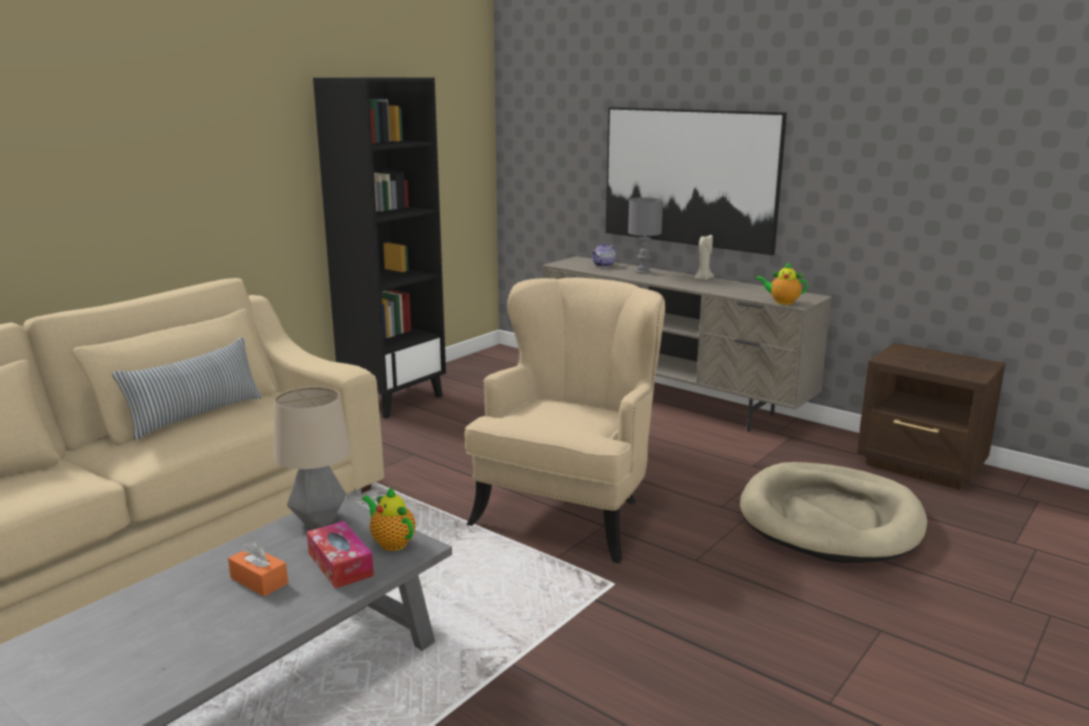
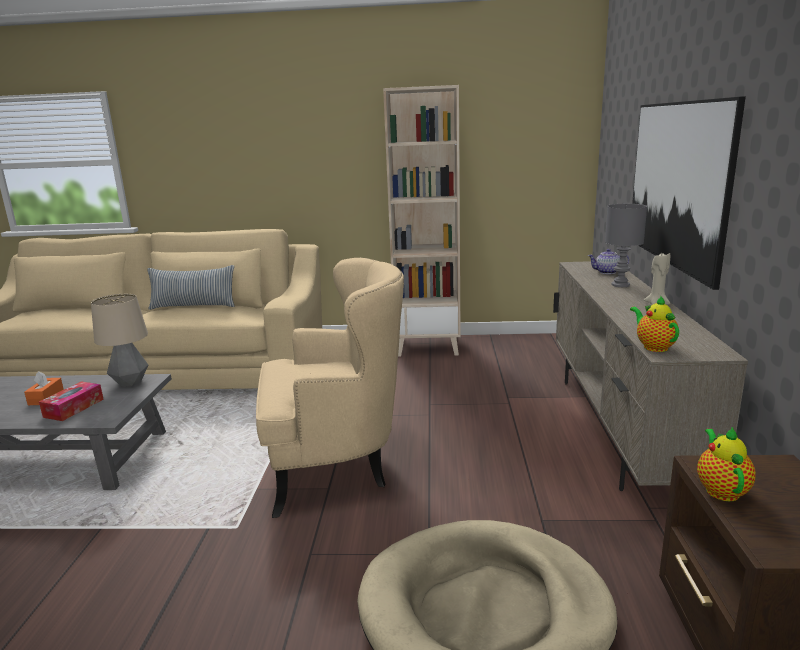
camera: 55 degrees right, 0 degrees up
black bookcase [313,77,446,419] -> beige bookcase [383,85,461,357]
teapot [362,486,415,551] -> teapot moved to [697,427,756,501]

